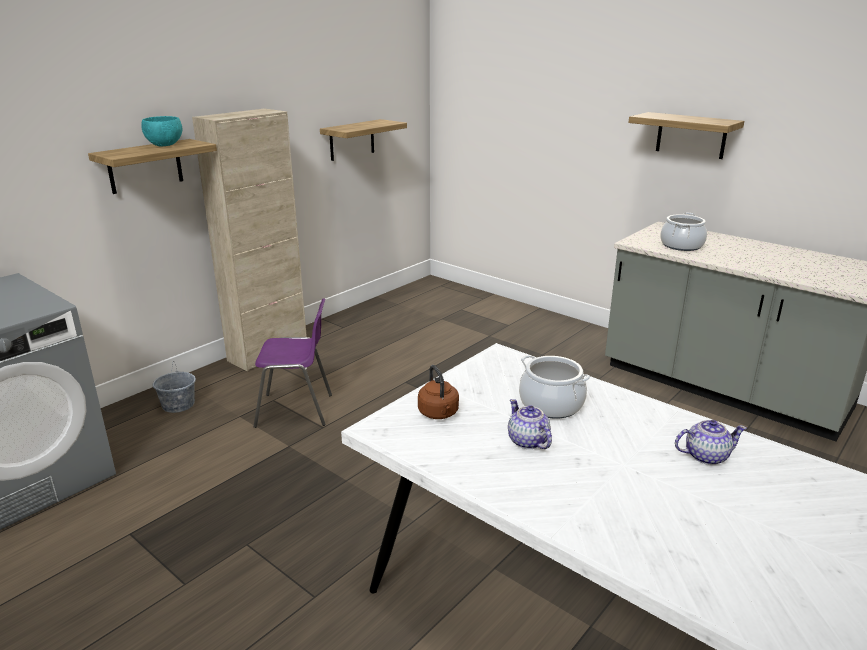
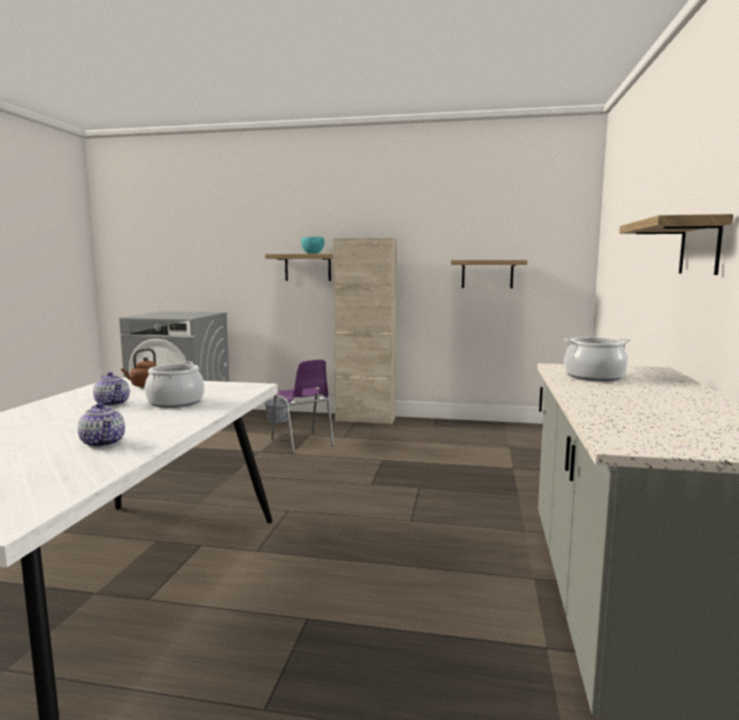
camera: 60 degrees right, 15 degrees down
teapot [508,399,552,449] -> teapot turned 105 degrees clockwise [93,372,130,406]

